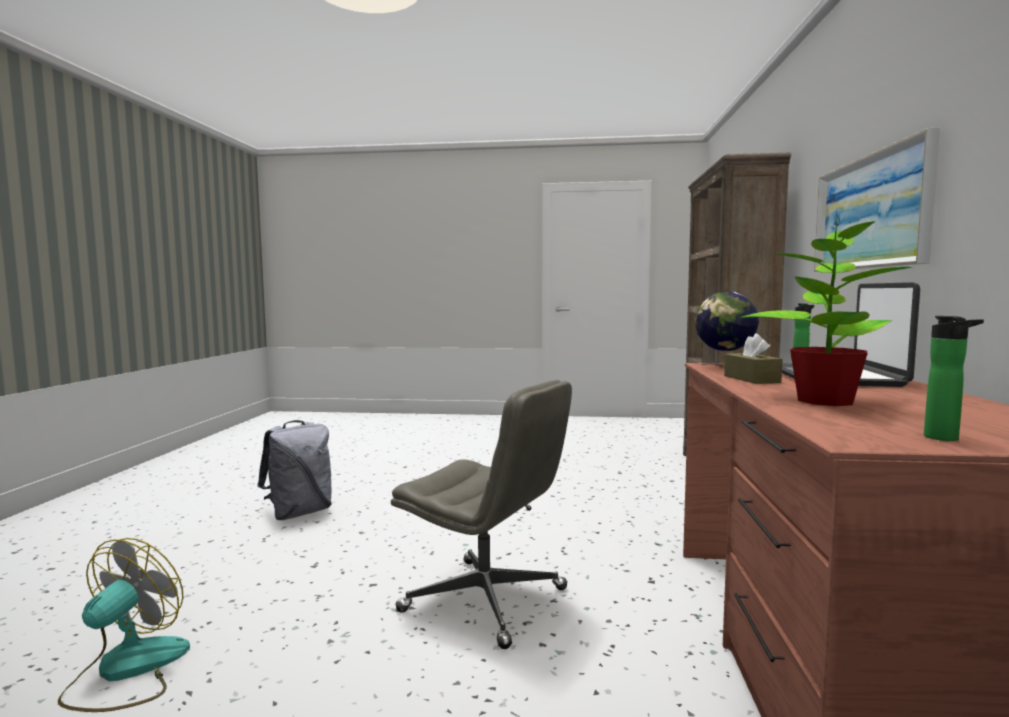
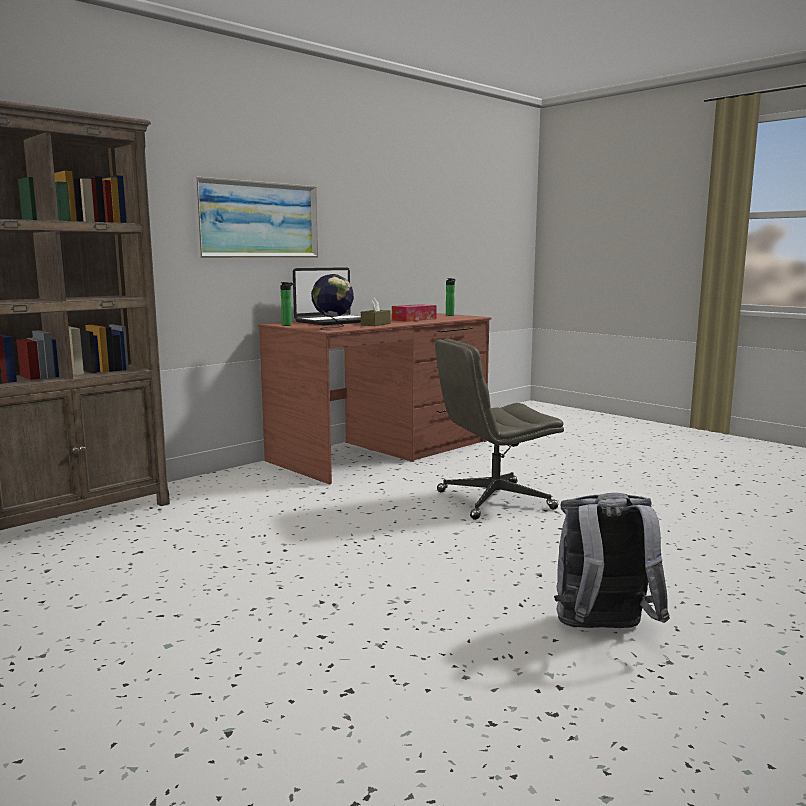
camera: 140 degrees left, 5 degrees up
fan [58,538,190,712] -> none
grey office chair [391,380,572,649] -> grey office chair turned 90 degrees counterclockwise [435,339,564,520]
potted plant [740,217,911,406] -> tissue box [392,304,437,322]

